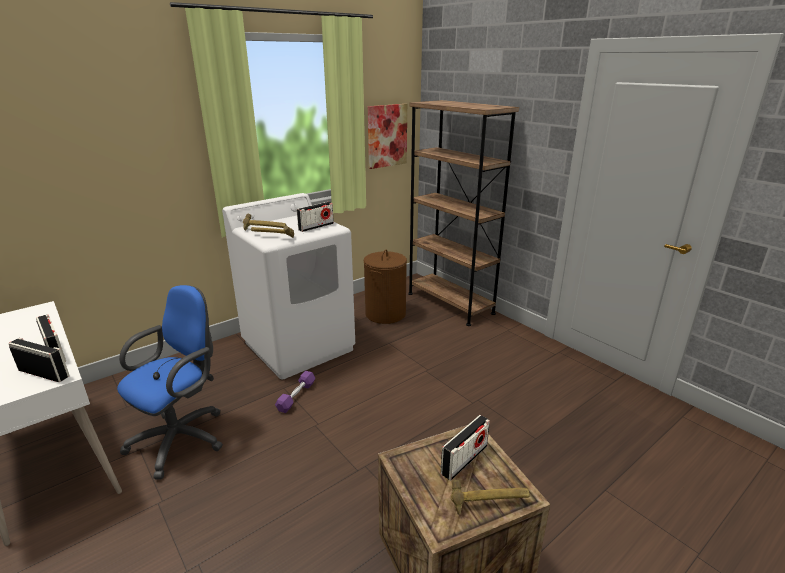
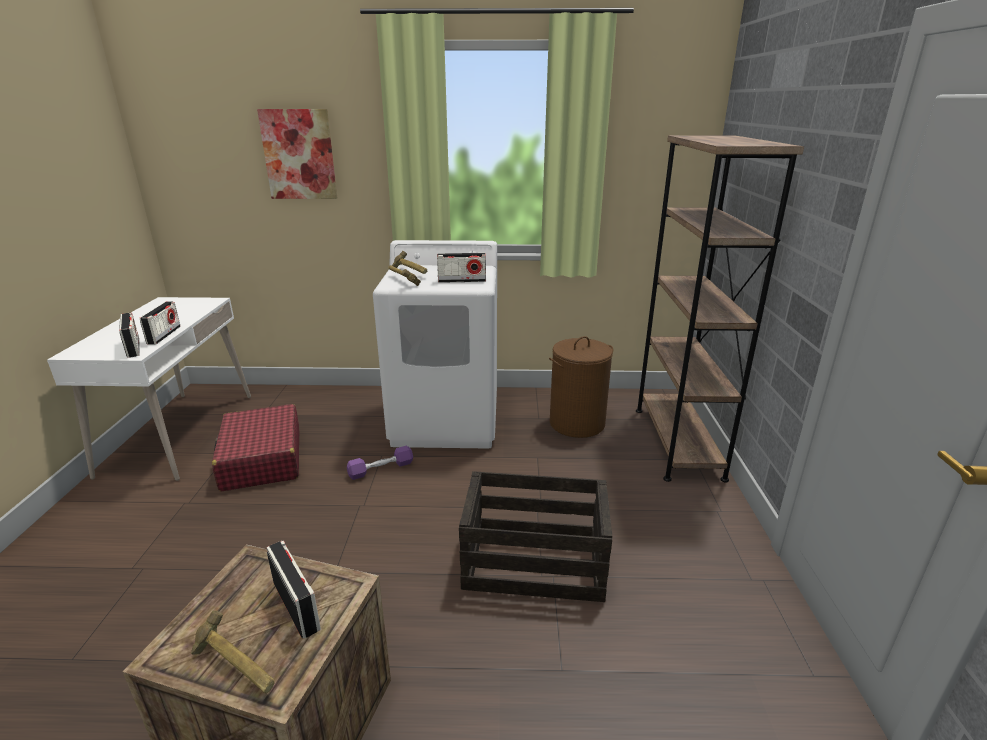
camera: 40 degrees right, 0 degrees up
blue office chair [117,285,223,480] -> red suitcase [212,404,299,492]
picture [368,104,407,169] -> picture moved to [257,109,337,199]
radio [441,415,490,480] -> radio turned 120 degrees counterclockwise [267,540,321,639]
none -> crate [459,471,612,602]

